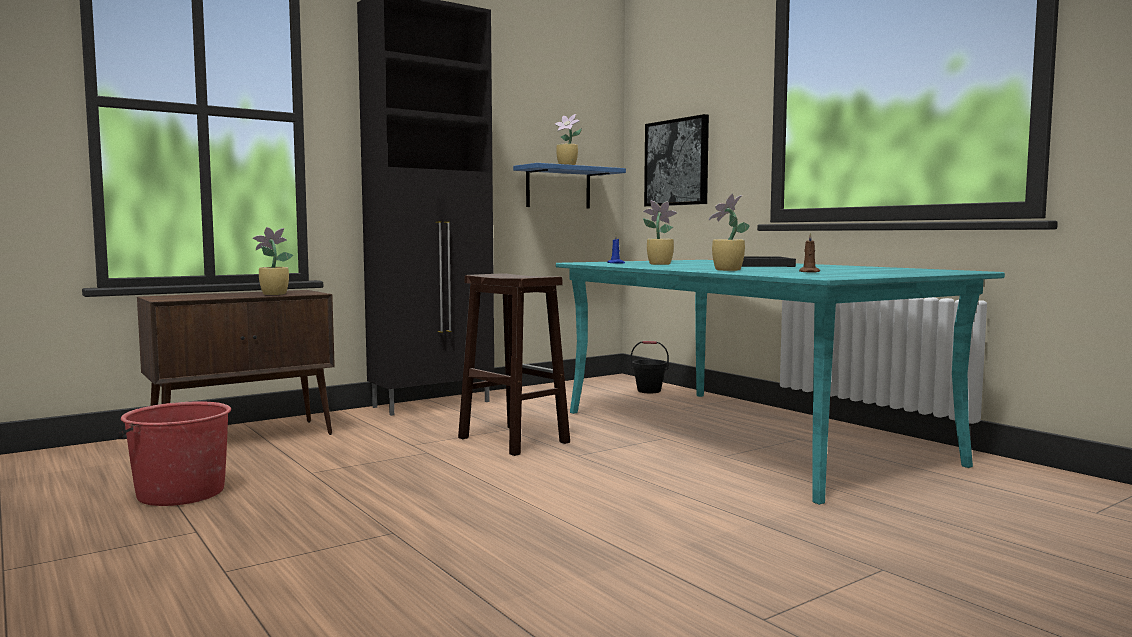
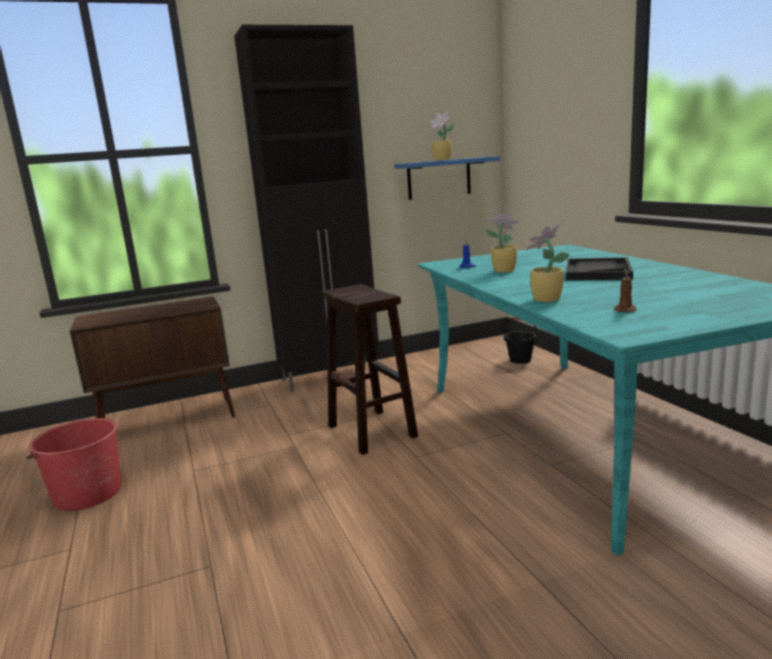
camera: 15 degrees right, 10 degrees up
potted plant [252,227,293,295] -> none
picture [644,114,709,207] -> none

